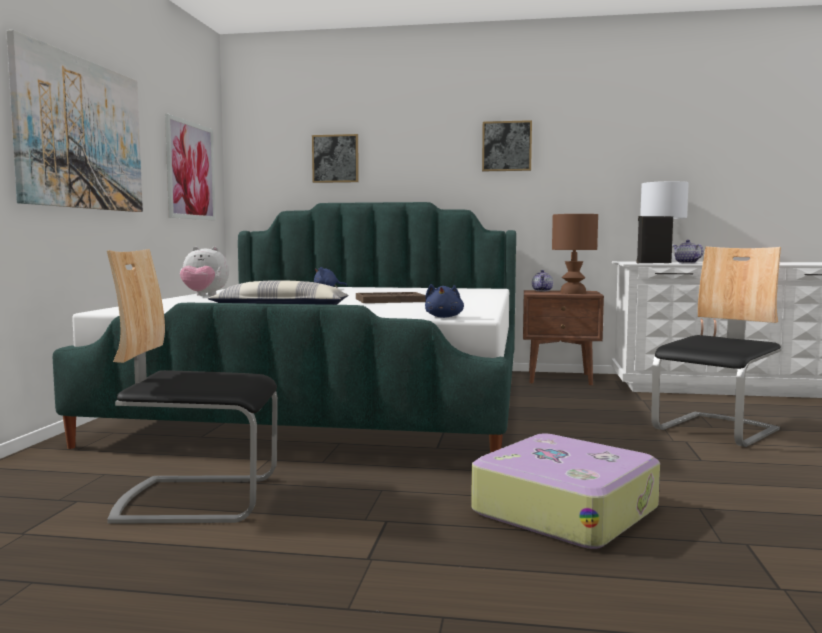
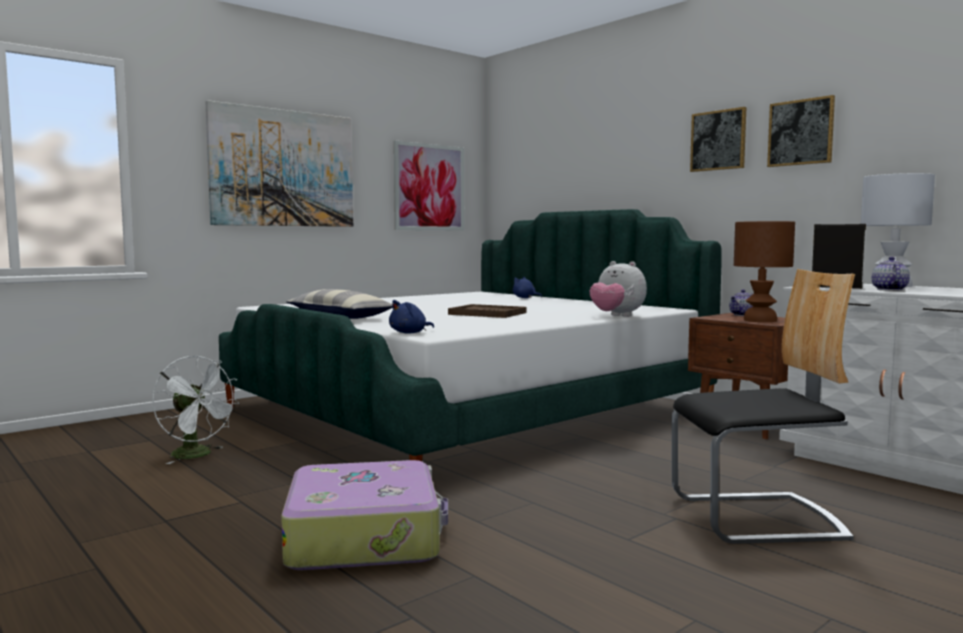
camera: 40 degrees right, 0 degrees up
chair [107,249,278,524] -> white fan [152,356,239,464]
plush toy [180,247,229,296] -> plush toy moved to [589,261,647,317]
picture [312,134,359,183] -> picture moved to [767,95,835,167]

